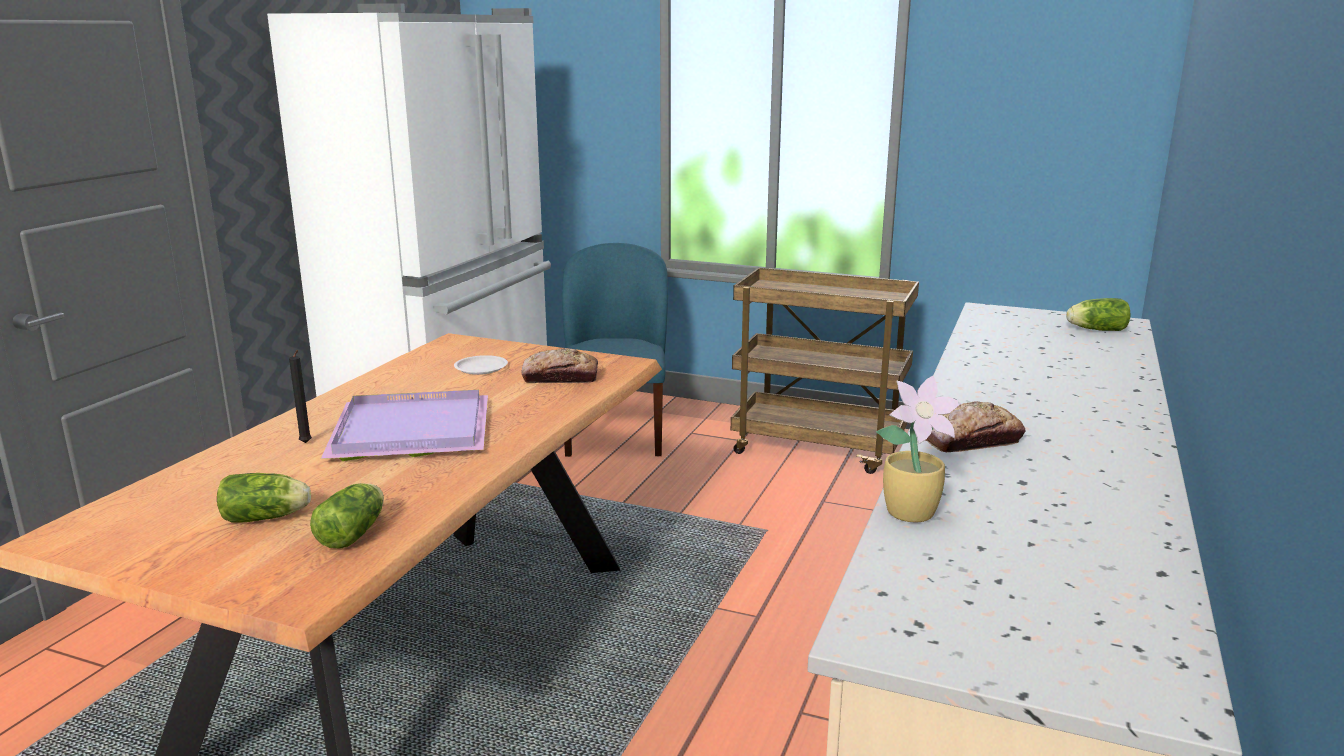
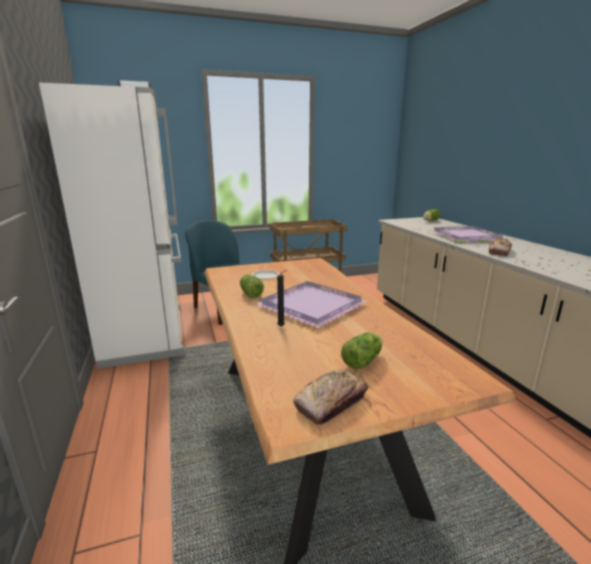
camera: 40 degrees left, 0 degrees up
lettuce [310,483,384,548] -> lettuce moved to [240,274,264,298]
bread [522,348,598,383] -> bread moved to [293,369,368,425]
potted plant [876,376,961,522] -> none
none -> purple tray [431,226,505,243]

